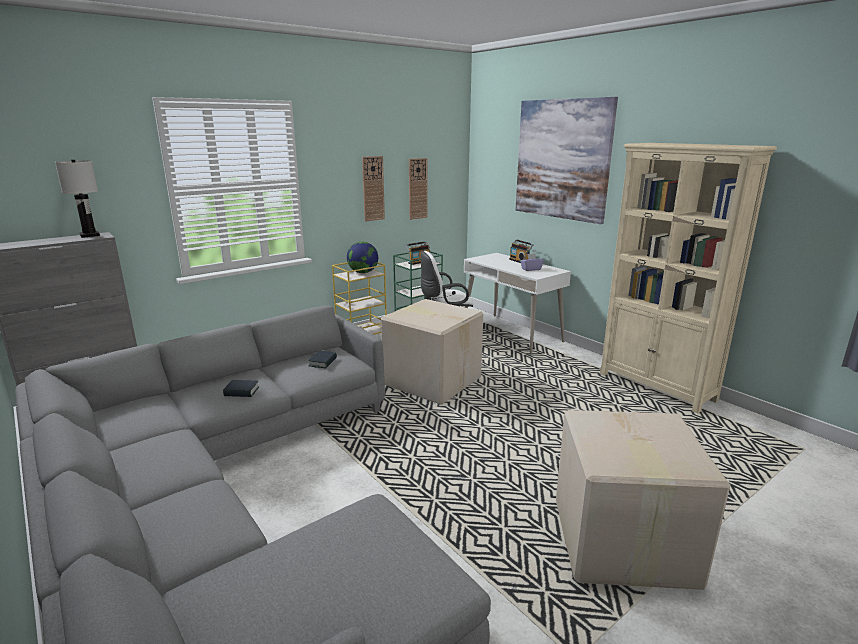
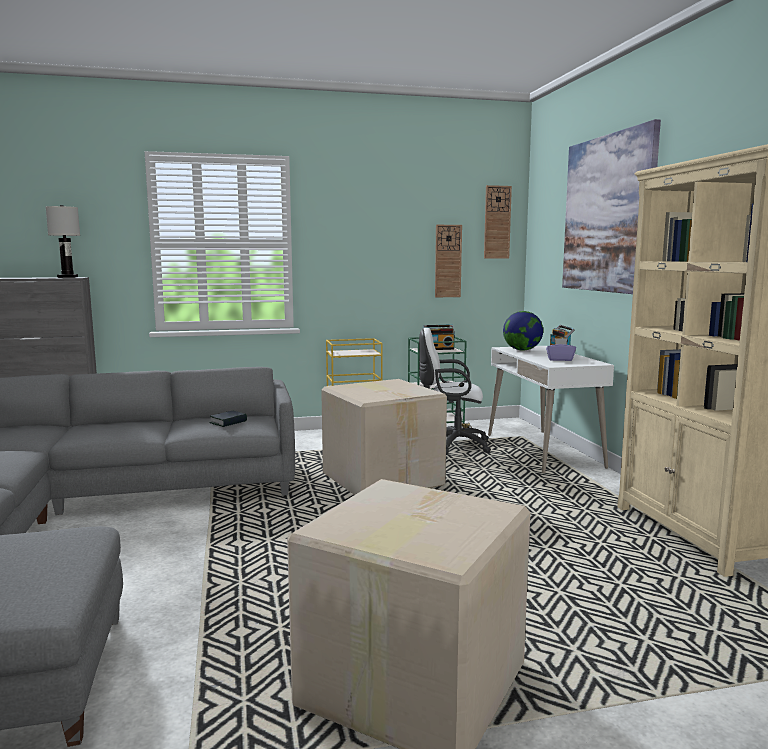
camera: 25 degrees right, 10 degrees down
book [223,380,259,397] -> none
globe [347,242,378,273] -> globe moved to [503,311,543,351]
wall clock [362,156,385,222] -> wall clock moved to [484,185,512,259]

